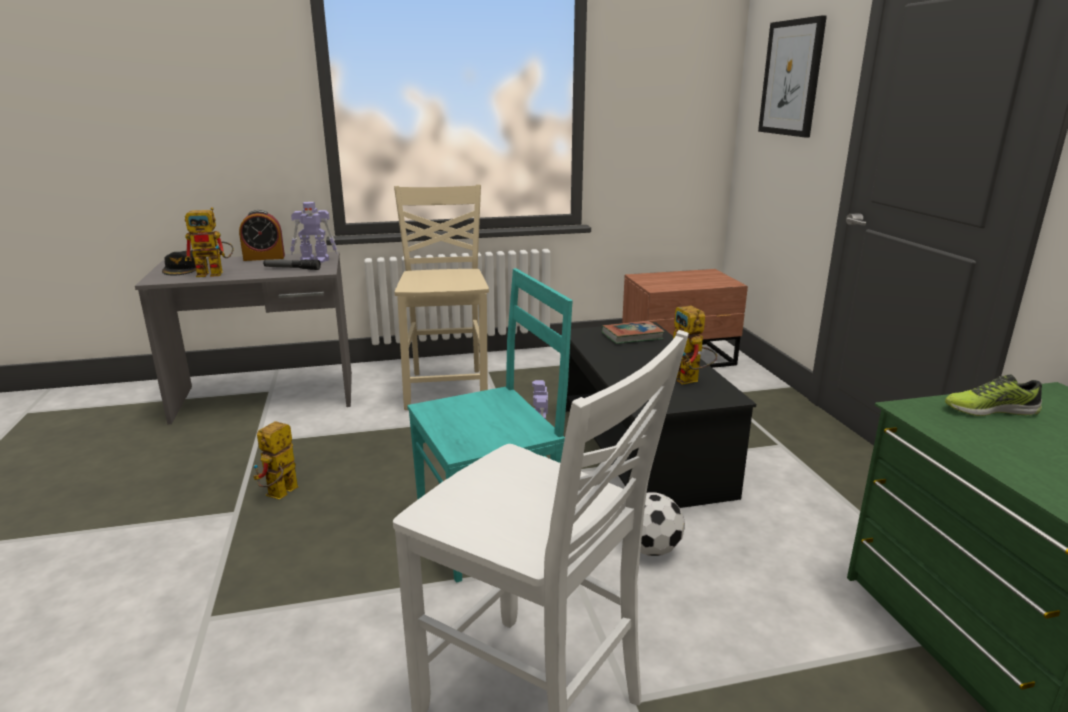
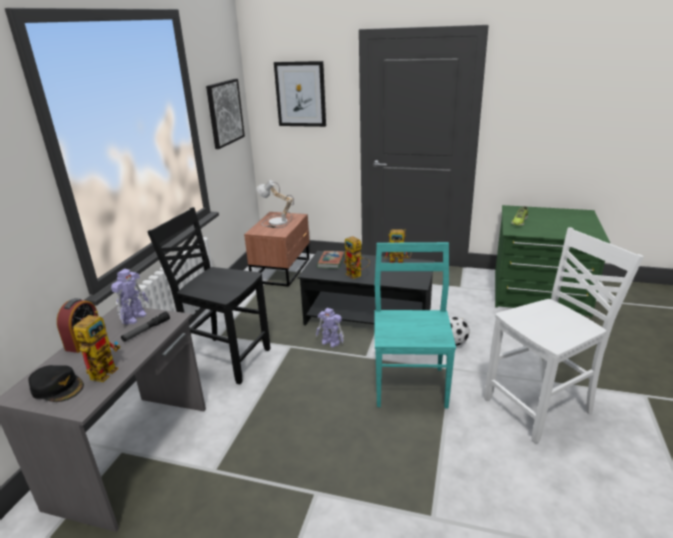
camera: 60 degrees left, 5 degrees up
toy robot [253,421,298,499] -> toy robot moved to [344,236,370,279]
beige chair [394,184,489,410] -> black chair [147,207,270,384]
none -> picture [206,79,245,149]
none -> table lamp [257,180,294,228]

